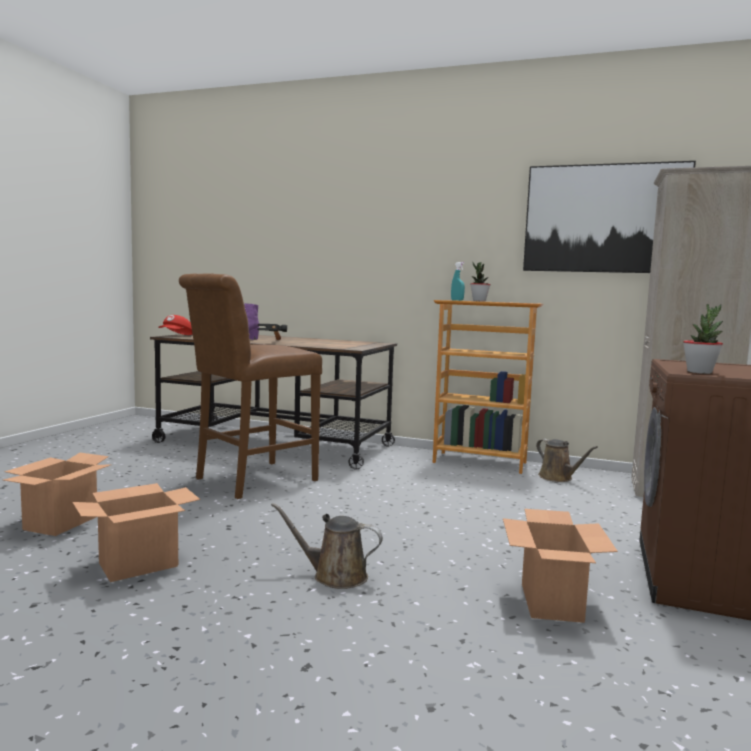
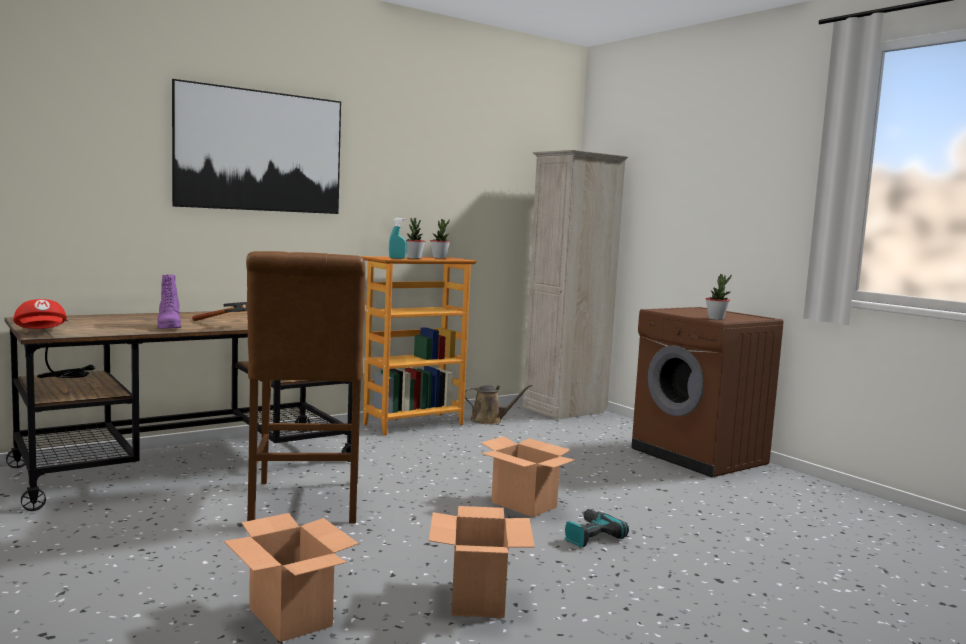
camera: 55 degrees left, 0 degrees up
brown watering can [271,502,383,589] -> power drill [565,509,629,548]
cardboard box [503,509,618,623] -> cardboard box moved to [481,436,575,517]
picture [523,161,696,273] -> picture moved to [172,79,341,214]
none -> potted plant [430,219,450,259]

